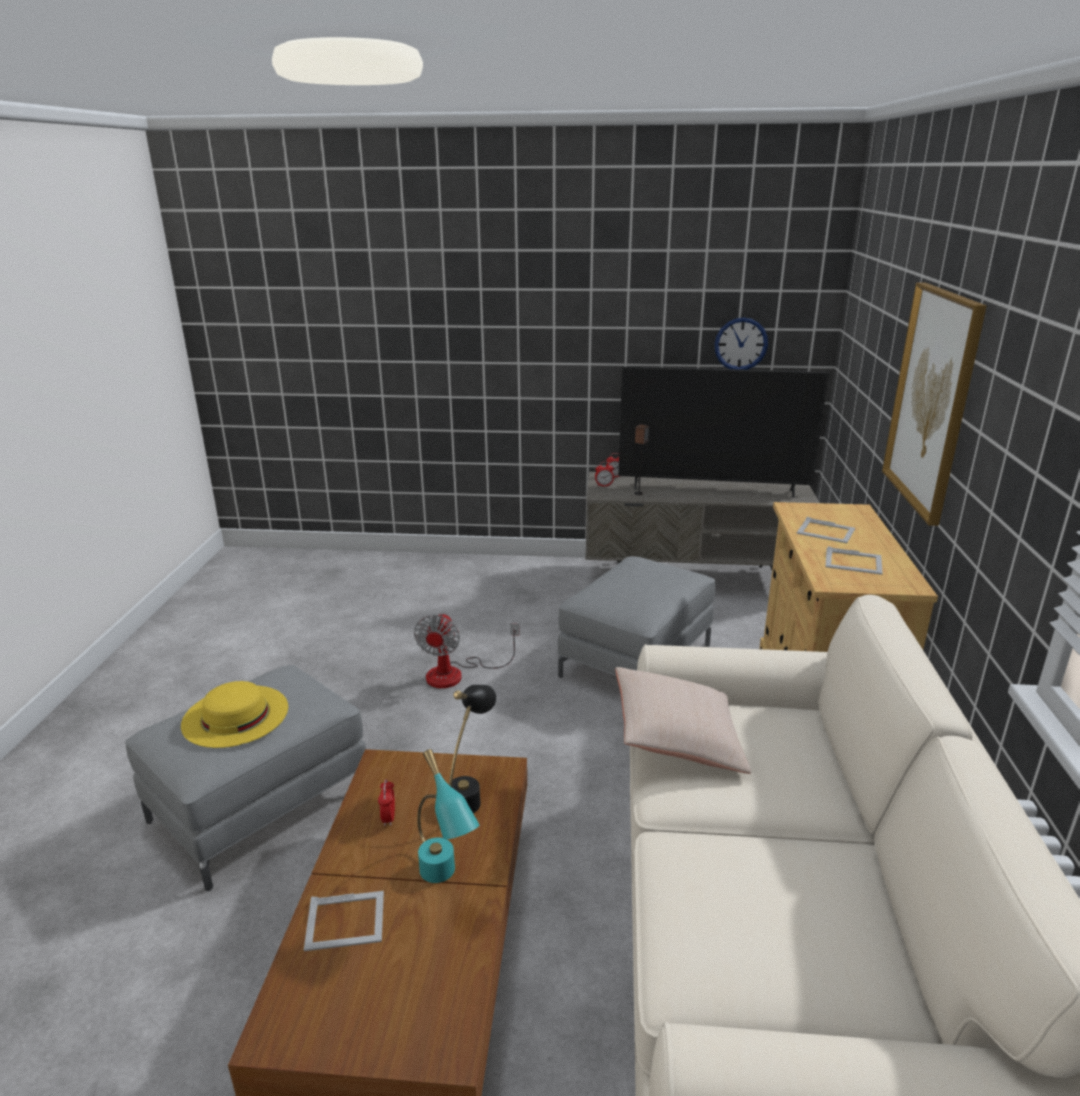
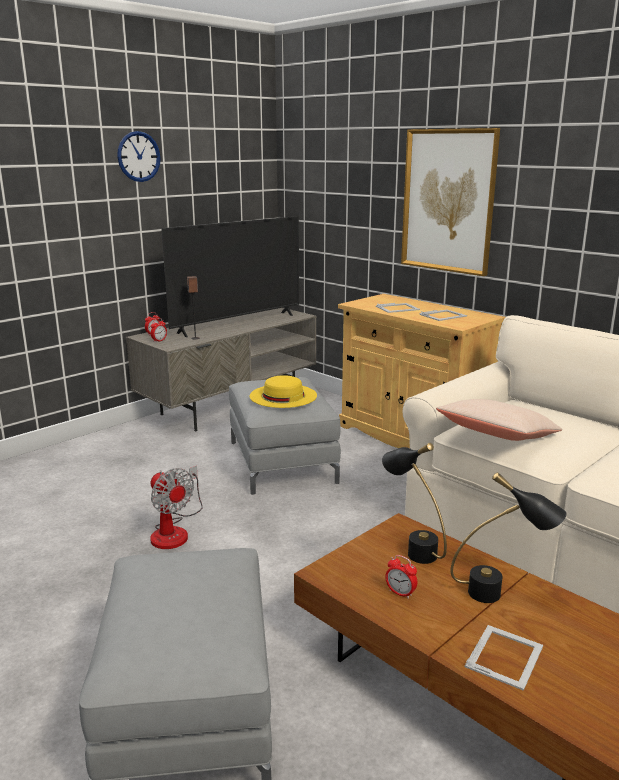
camera: 50 degrees left, 5 degrees down
yellow hat [181,681,288,748] -> yellow hat moved to [250,375,317,408]
turquoise table lamp [417,749,479,883] -> black table lamp [450,472,566,603]
wall clock [714,317,768,370] -> wall clock moved to [117,131,161,182]

